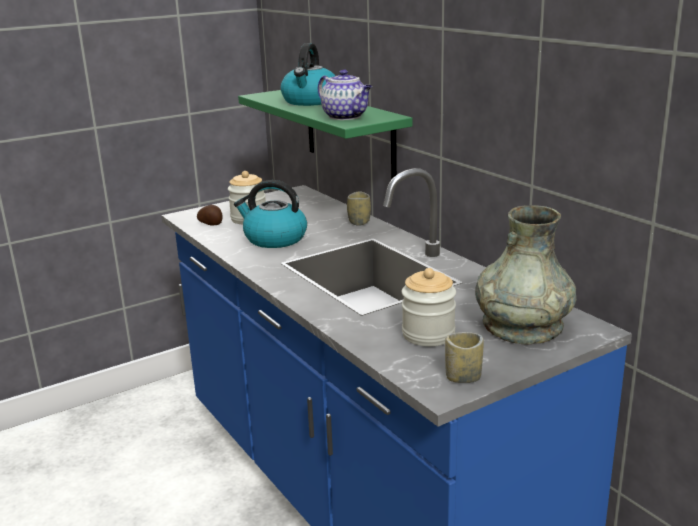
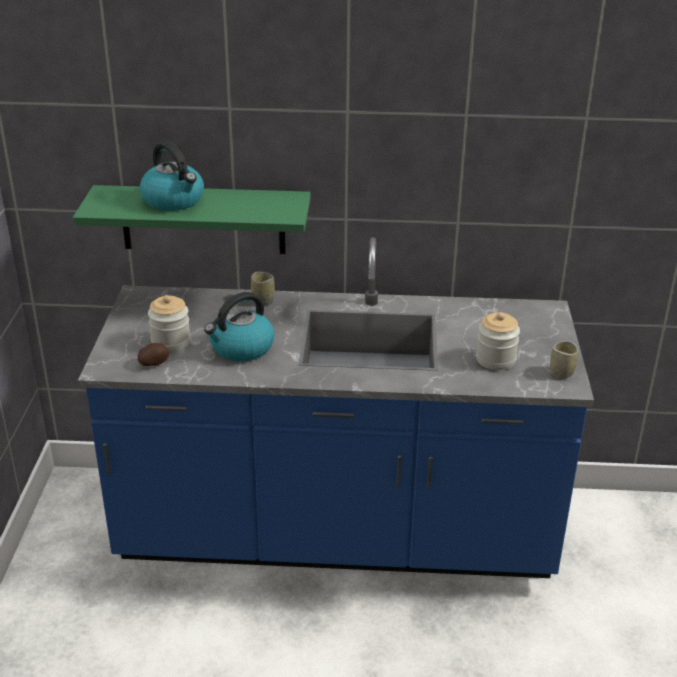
camera: 55 degrees left, 10 degrees up
teapot [318,69,372,120] -> none
grey vase [475,205,576,345] -> none

